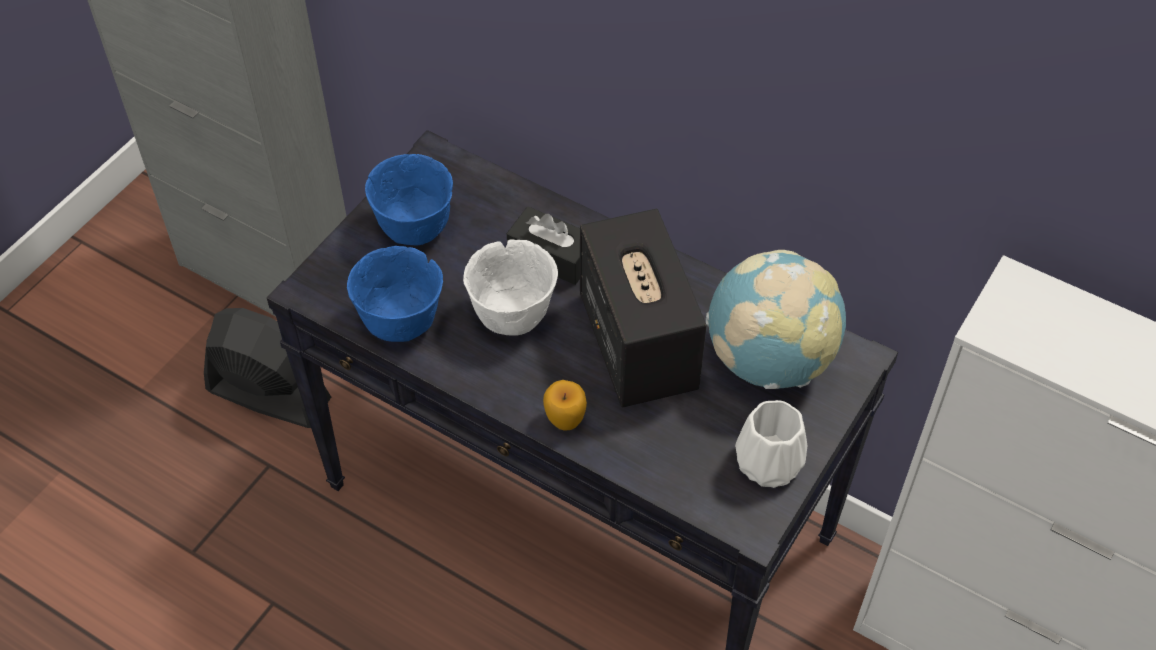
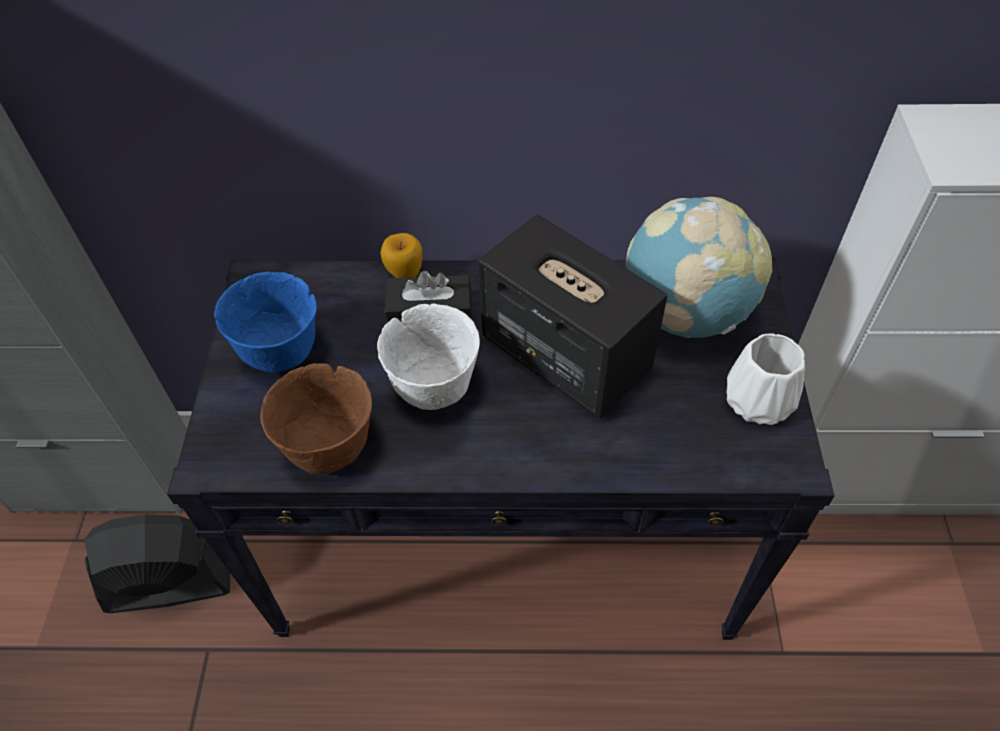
camera: 30 degrees left, 0 degrees up
blue bowl [347,246,443,342] -> brown bowl [260,363,372,474]
apple [543,380,587,431] -> apple moved to [381,233,422,278]

